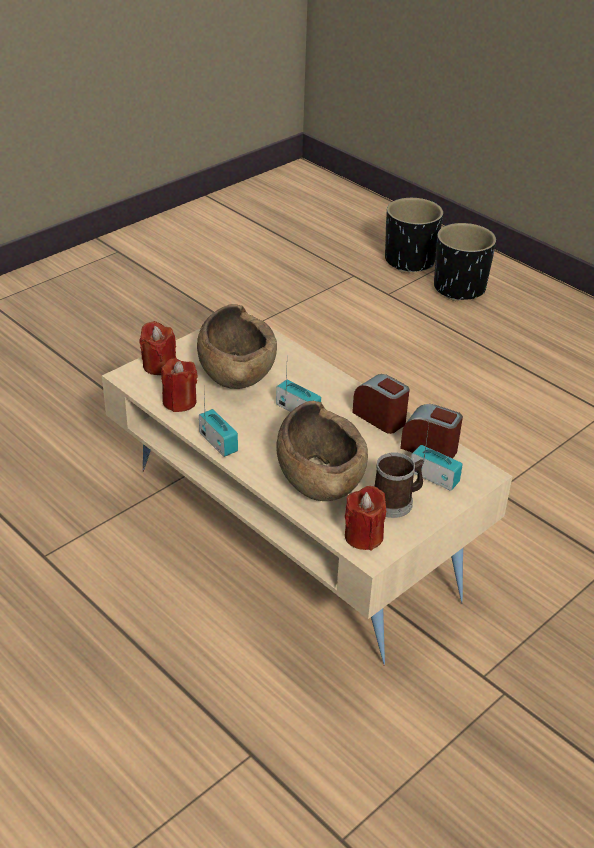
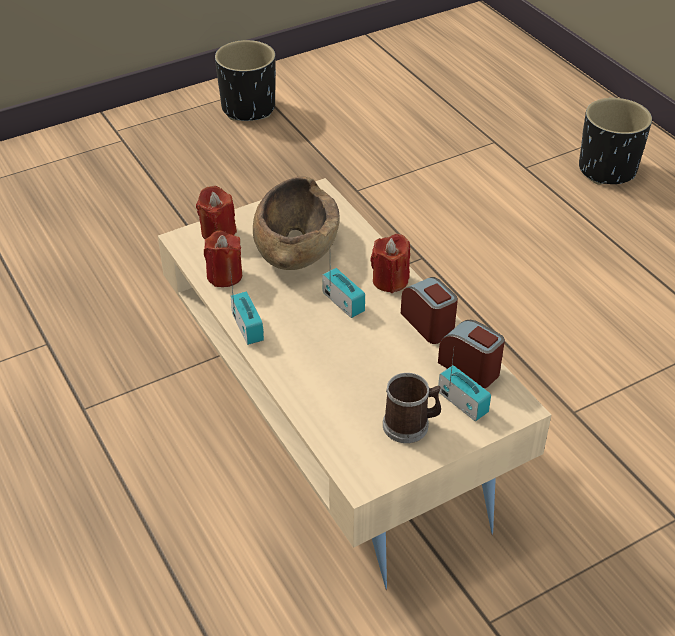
camera: 15 degrees right, 5 degrees up
brown bowl [276,401,368,501] -> none
red candle [345,486,386,551] -> red candle moved to [371,234,410,293]
black planter [385,198,443,272] -> black planter moved to [215,40,276,121]

